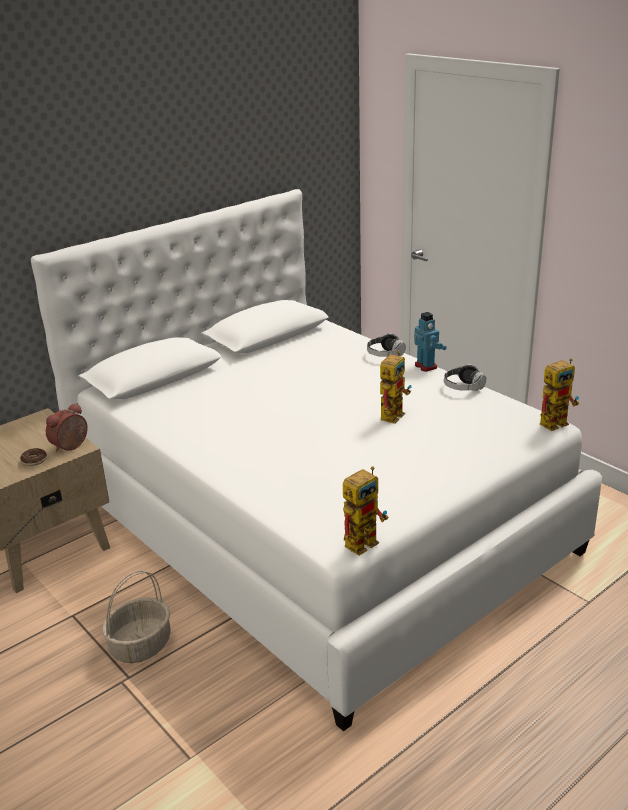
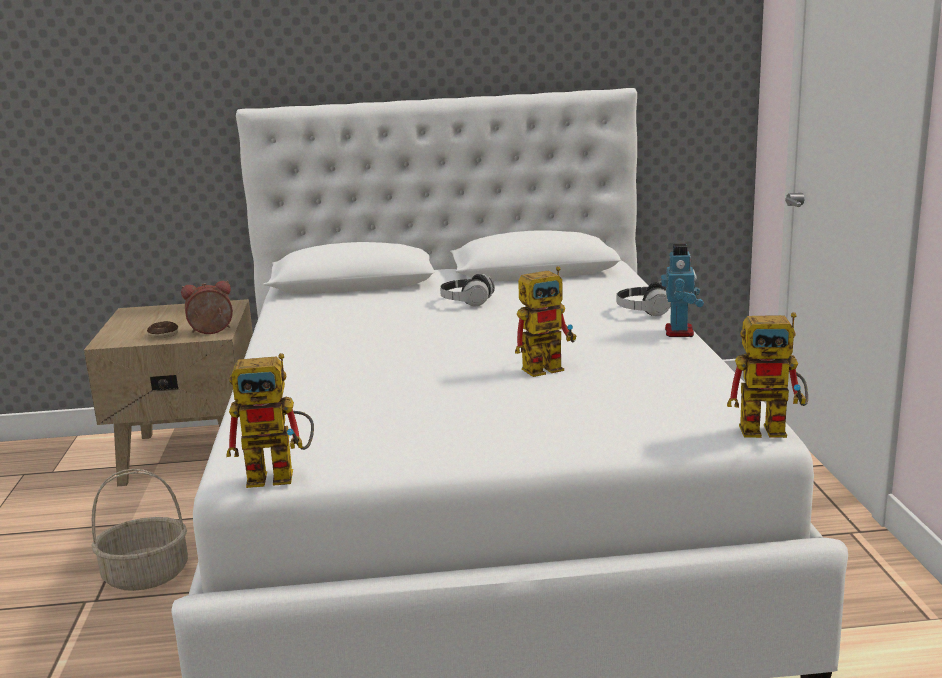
camera: 35 degrees right, 10 degrees down
headphones [444,364,486,391] -> headphones moved to [440,274,495,306]

